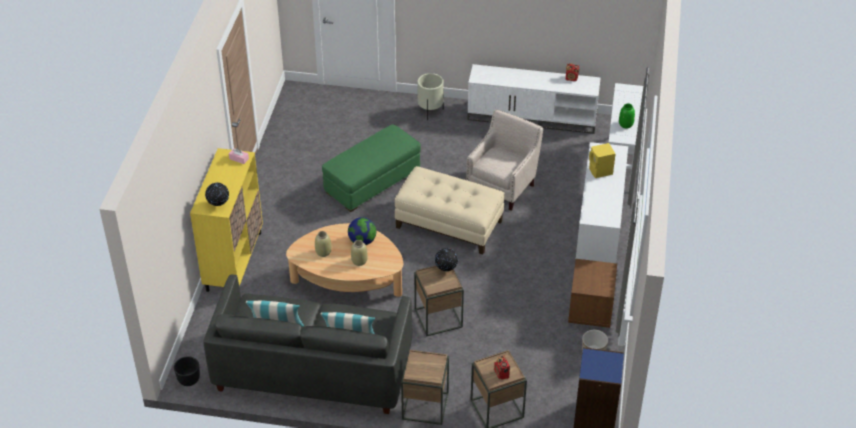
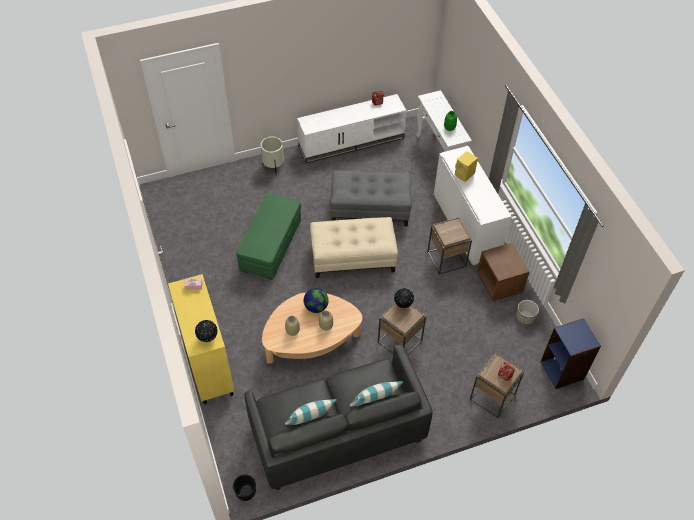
camera: 30 degrees left, 10 degrees up
brown side table [401,350,449,425] -> brown side table moved to [427,217,472,275]
beige armchair [466,109,543,210] -> grey ottoman [330,170,412,226]

